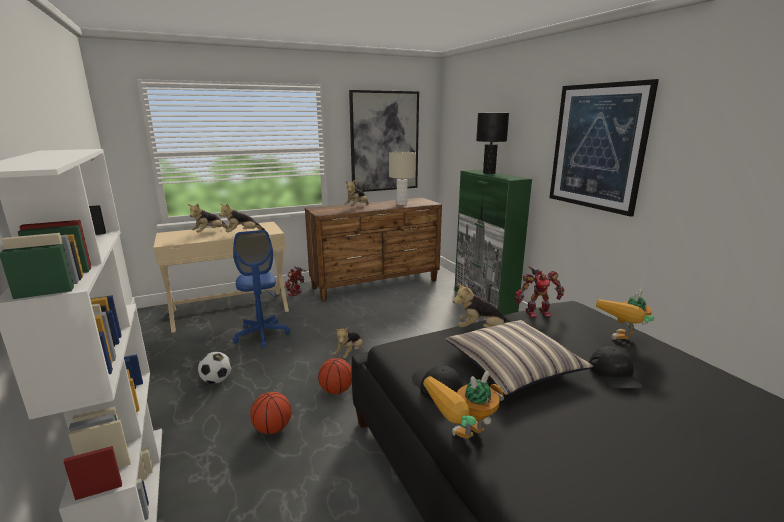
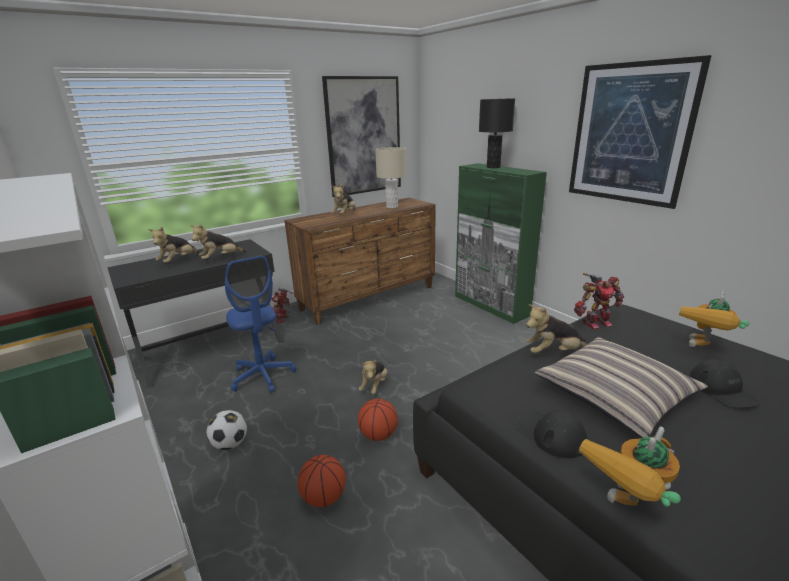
camera: 10 degrees left, 5 degrees up
beige desk [153,222,289,333] -> black desk [107,239,283,388]

